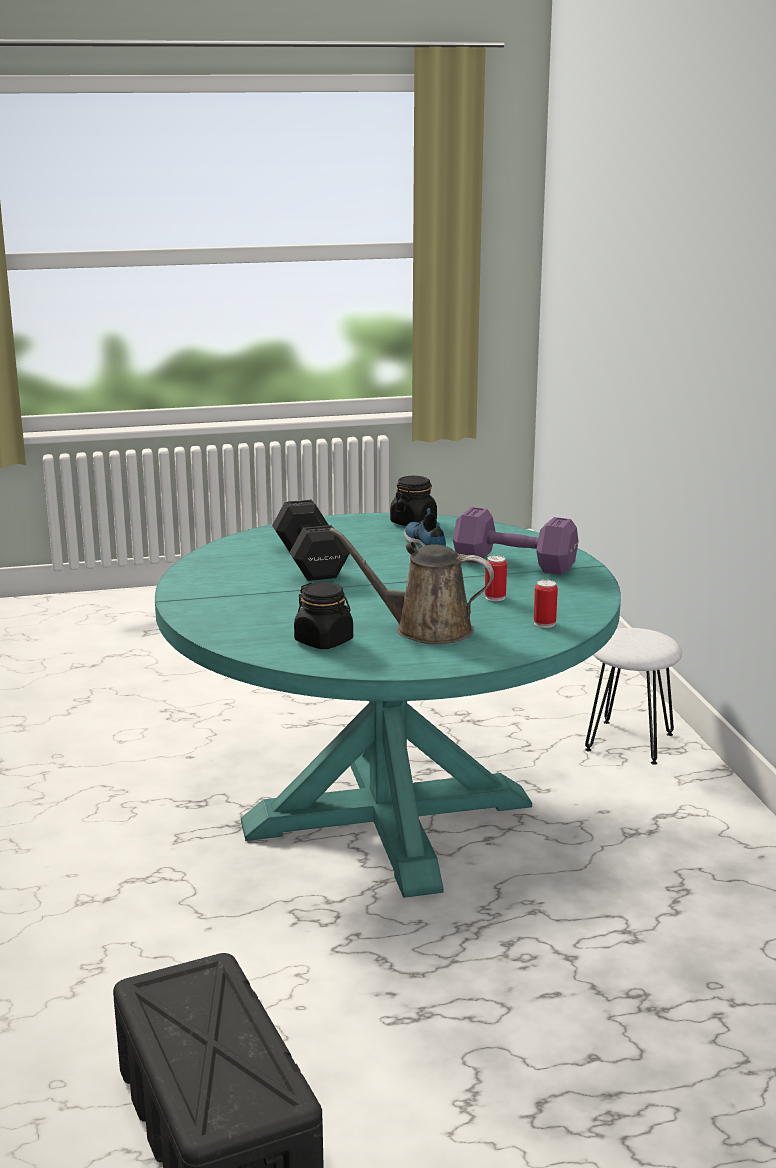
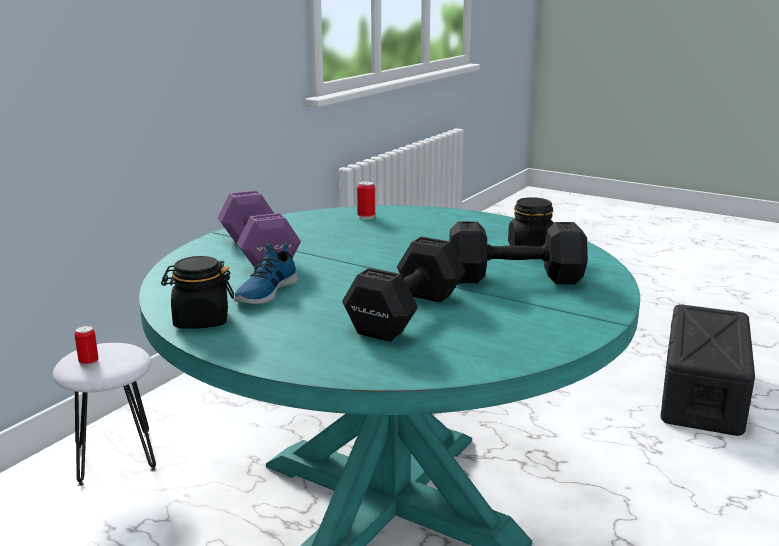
camera: 135 degrees left, 0 degrees up
brown watering can [329,528,494,644] -> none
can [485,555,507,601] -> can moved to [74,326,99,367]
none -> black dumbbell [449,221,588,284]

